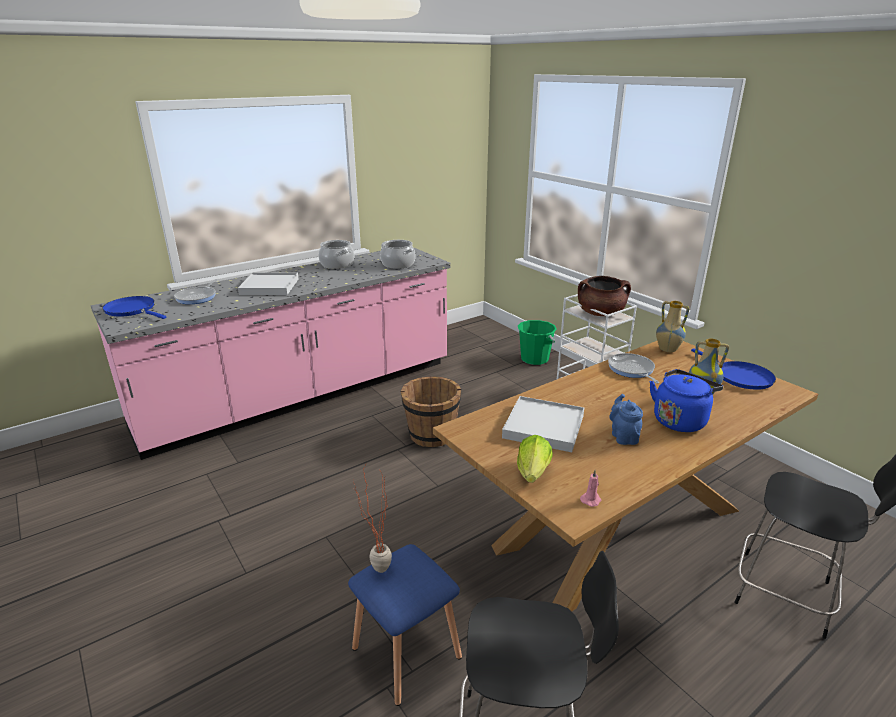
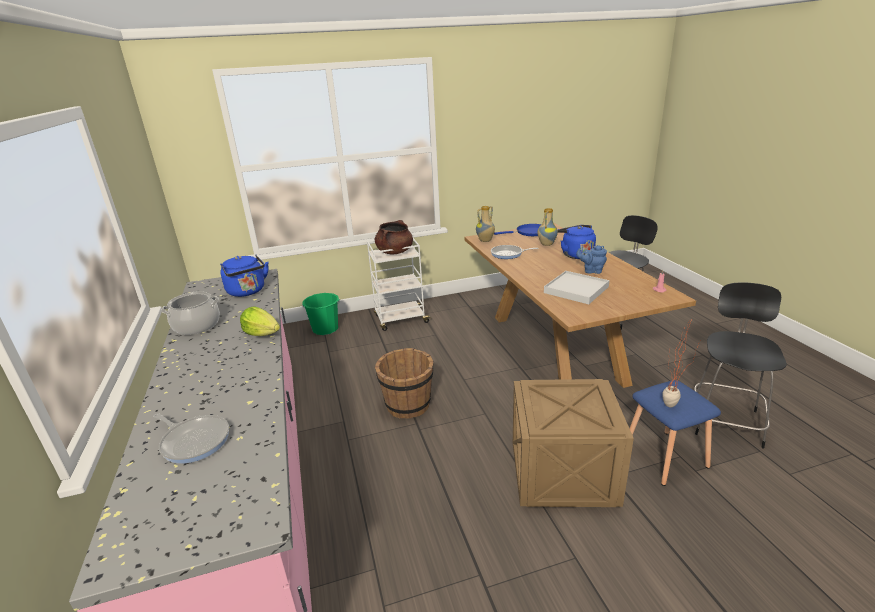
camera: 70 degrees left, 0 degrees up
blue frying pan [102,296,167,319] -> none
white tray [238,272,298,295] -> none
cooking pot [380,240,416,269] -> blue kettle [220,254,269,297]
lettuce [517,435,553,483] -> lettuce moved to [240,306,280,336]
none -> crate [513,379,634,507]

